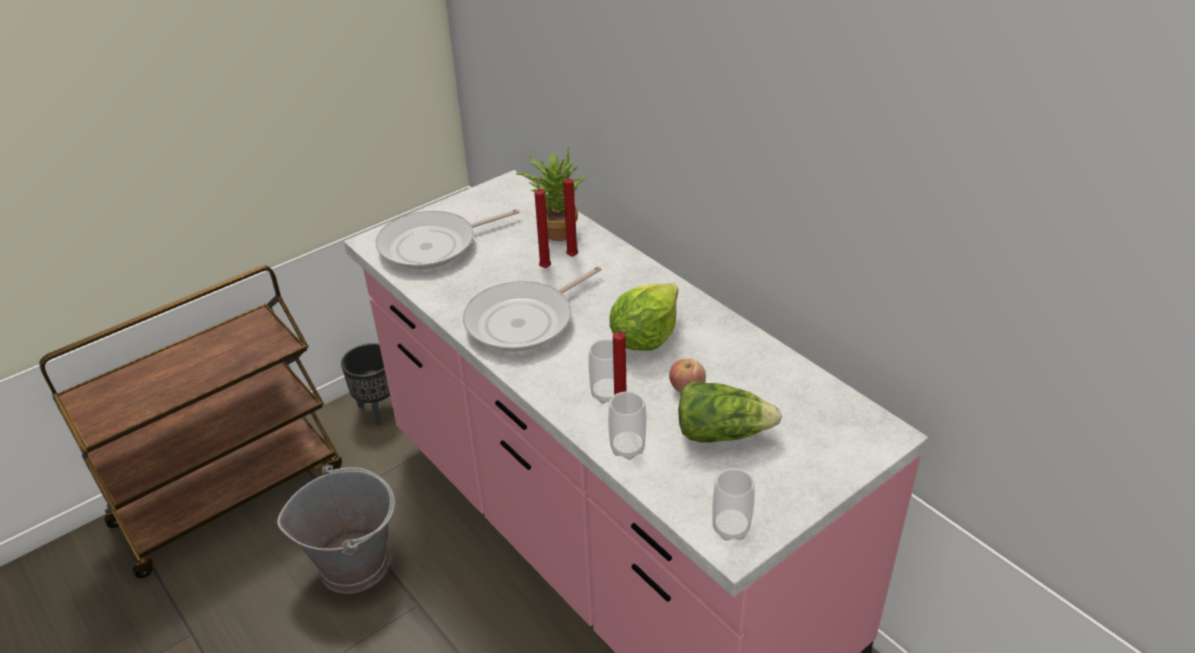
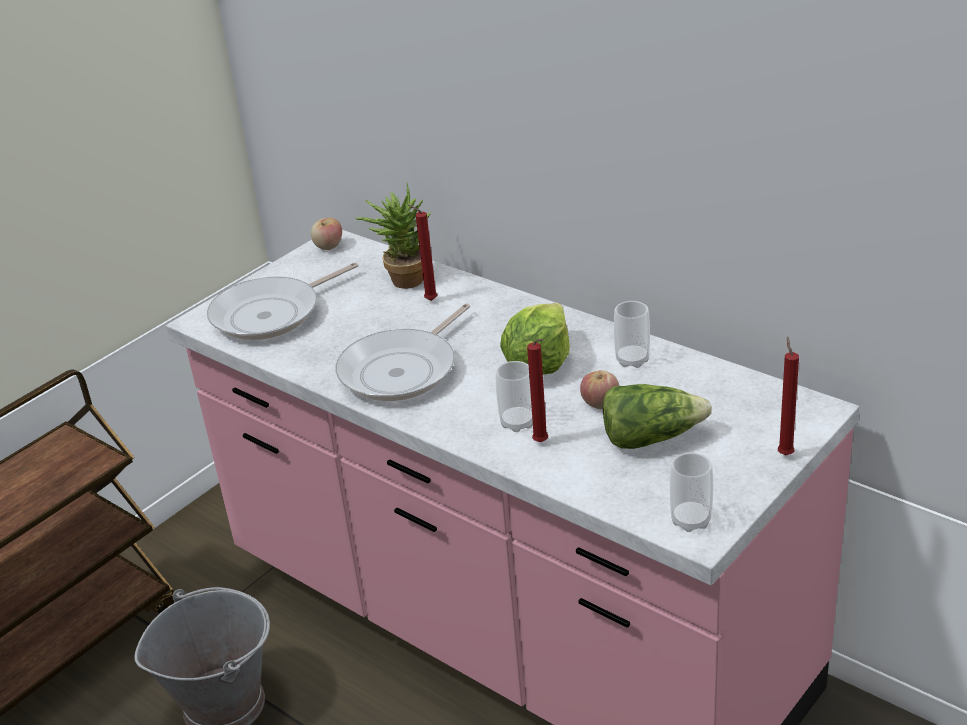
camera: 10 degrees left, 5 degrees down
black planter [341,343,391,425] -> none
red candle [534,177,551,268] -> red candle moved to [778,336,799,455]
cup [608,391,646,460] -> cup moved to [614,301,650,368]
none -> apple [311,218,342,250]

